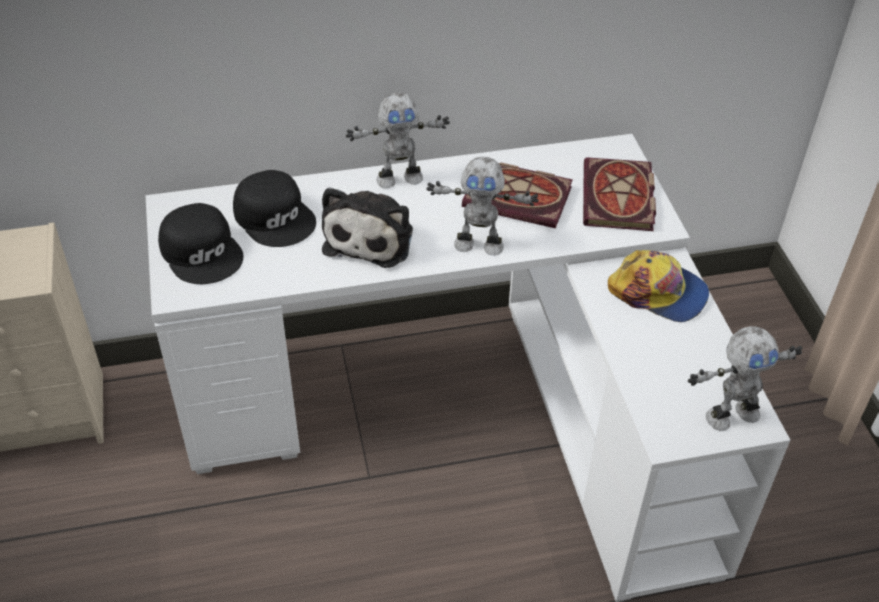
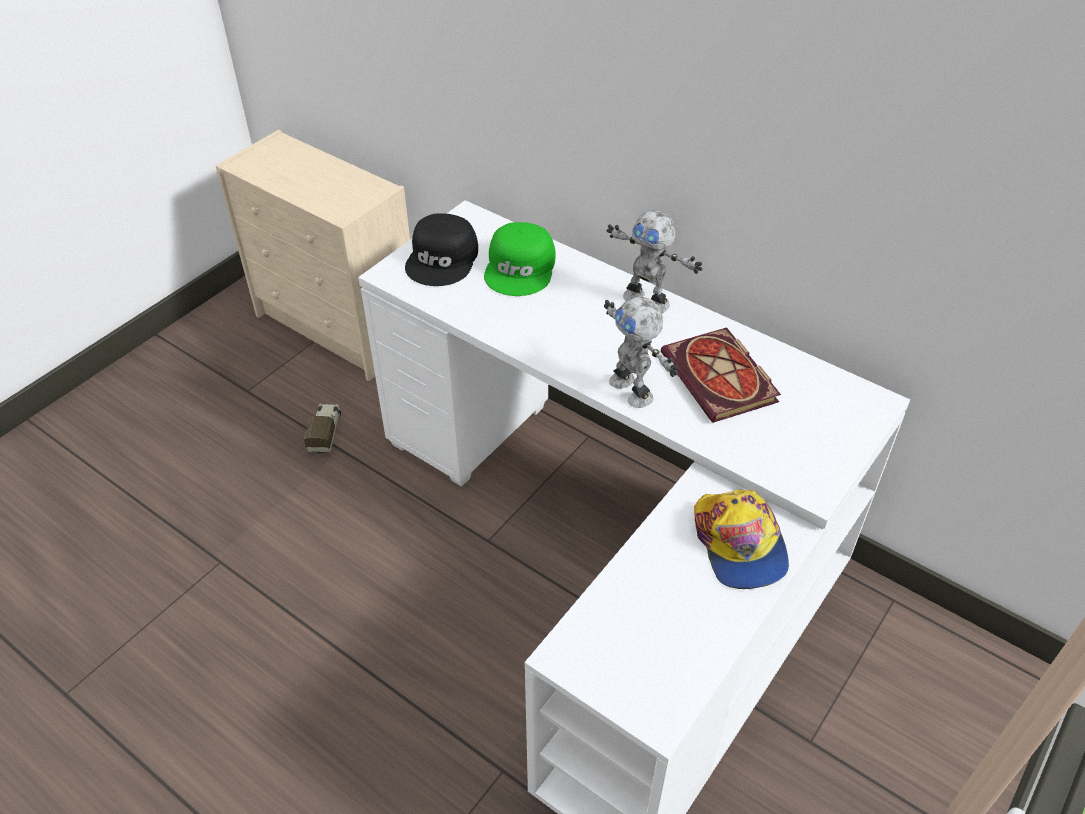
camera: 50 degrees right, 0 degrees up
black cap [233,170,316,247] -> green cap [484,222,556,296]
plush toy [322,187,413,268] -> none
book [583,157,656,231] -> none
toy robot [688,326,802,431] -> none
none -> toy truck [304,403,341,455]

